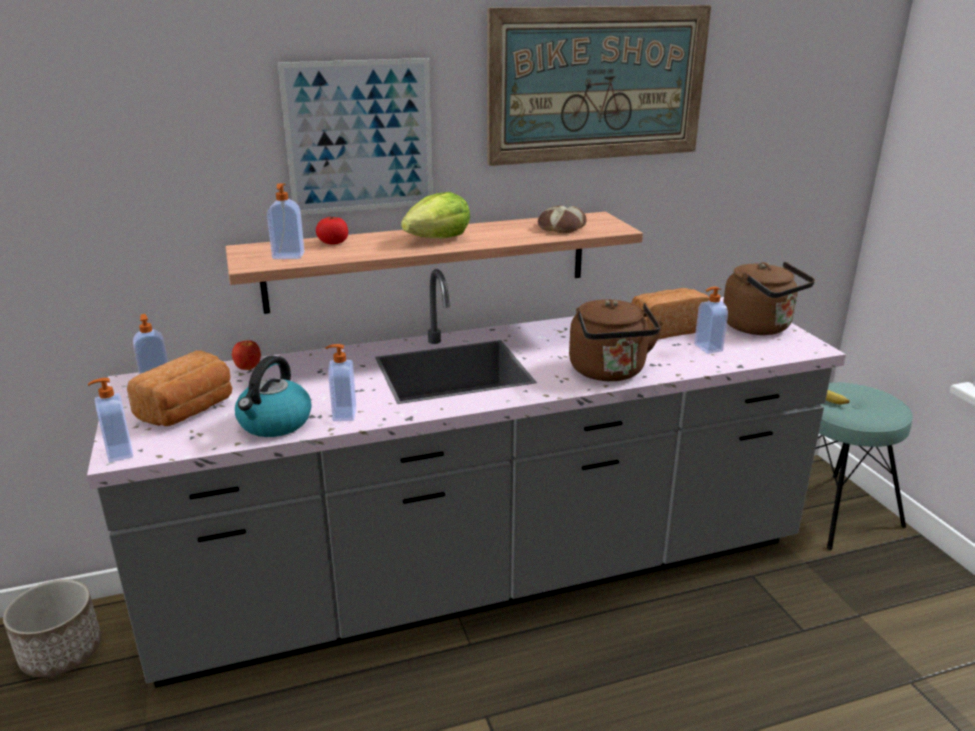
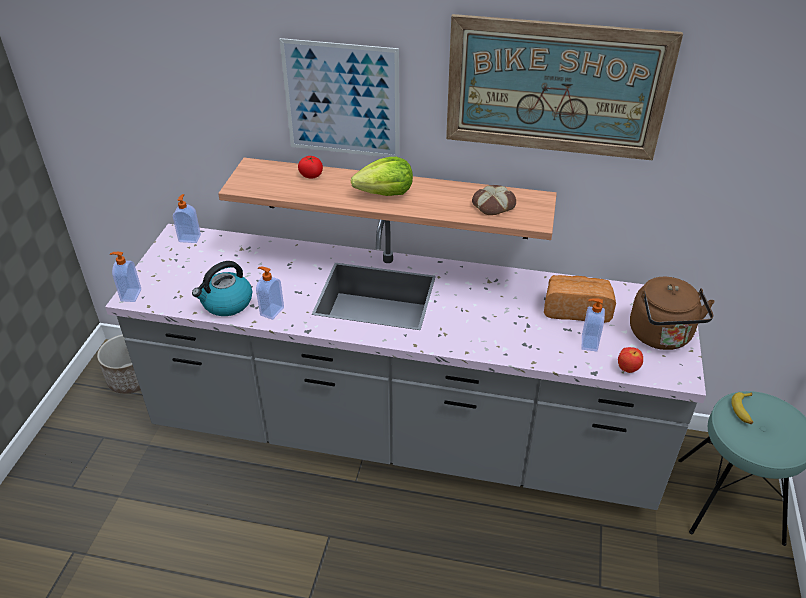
camera: 30 degrees right, 15 degrees up
bread [127,351,232,426] -> none
apple [232,340,261,370] -> apple moved to [618,347,643,373]
soap dispenser [267,183,304,259] -> none
brown kettle [569,299,664,381] -> none

